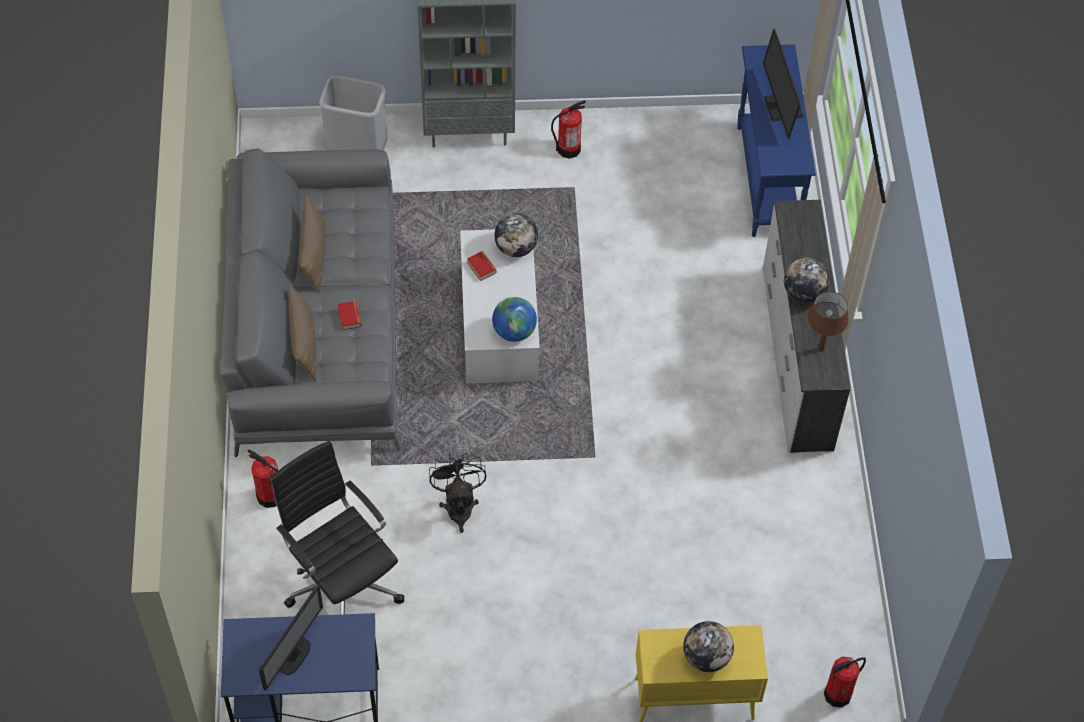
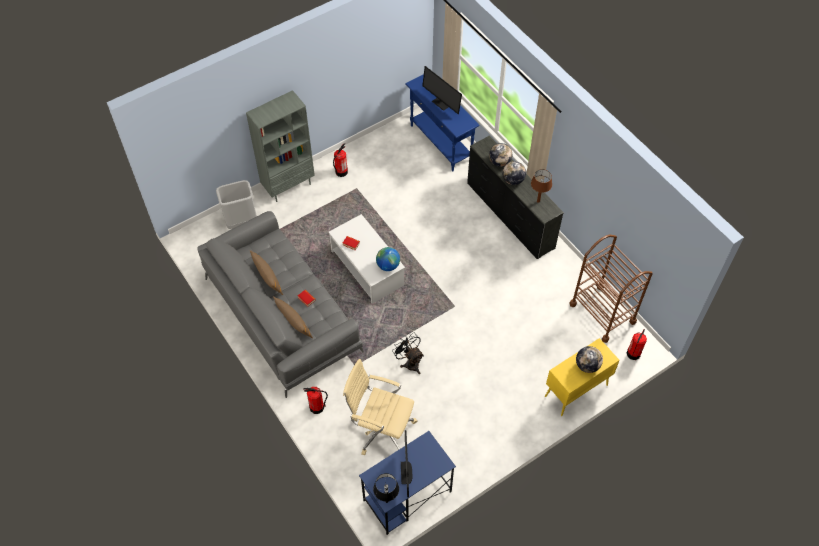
camera: 30 degrees left, 0 degrees up
black office chair [270,440,404,615] -> beige office chair [343,359,417,455]
globe [494,213,538,257] -> globe moved to [489,143,512,167]
white dresser [763,200,851,453] -> black dresser [467,136,564,259]
none -> black table lamp [373,473,399,503]
none -> brown cart [569,235,653,343]

